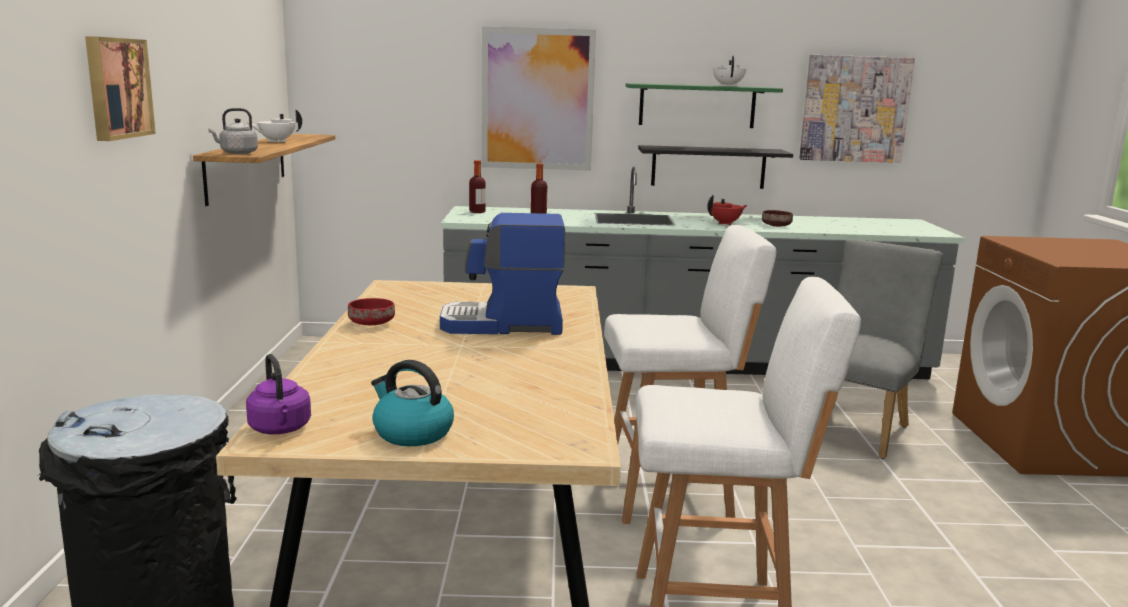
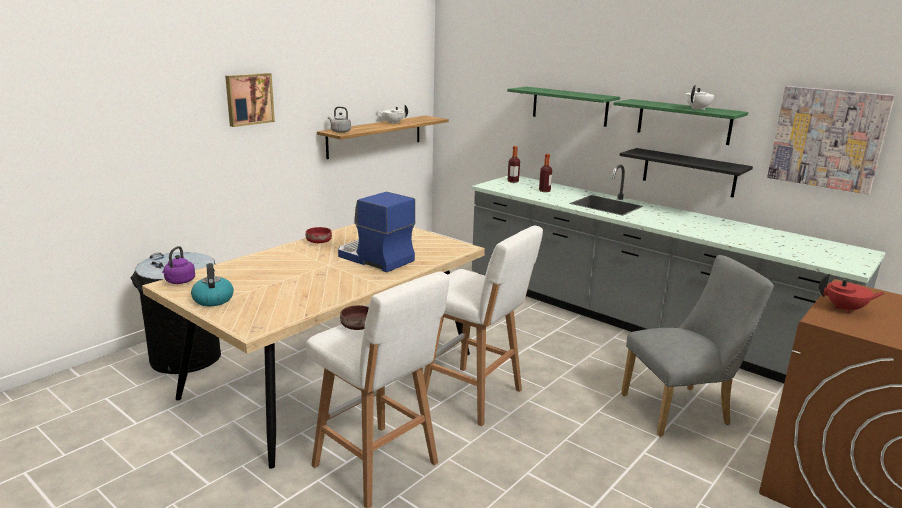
camera: 40 degrees right, 5 degrees up
picture [481,26,596,171] -> green shelf [507,87,620,127]
red teapot [707,195,747,225] -> red teapot moved to [819,274,885,314]
brown bowl [762,210,793,227] -> brown bowl moved to [340,305,369,330]

